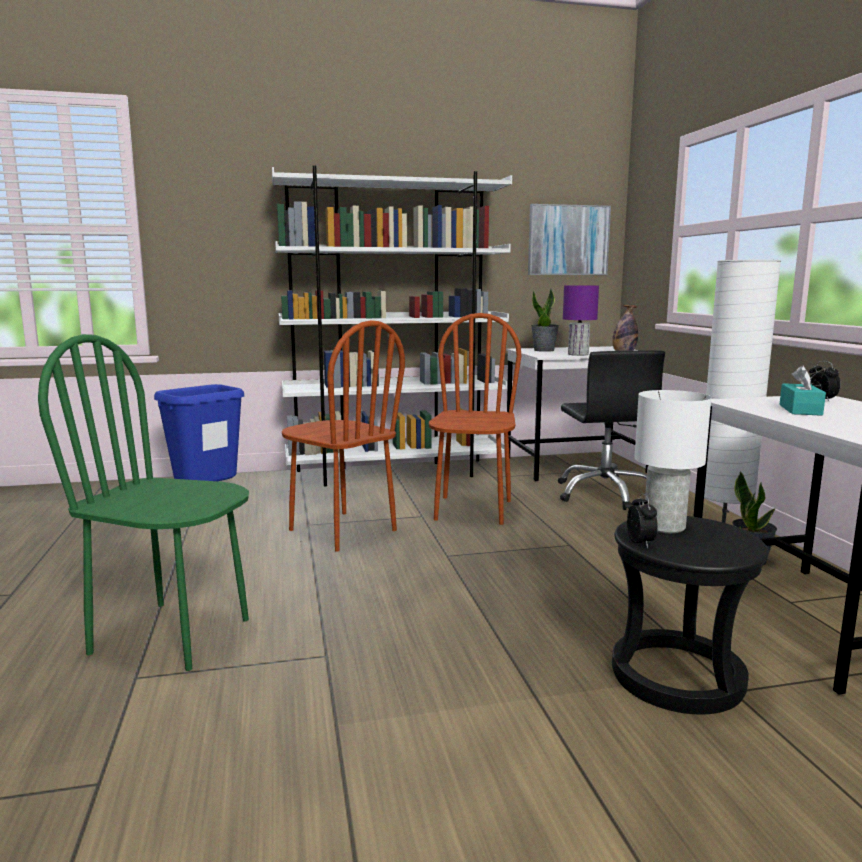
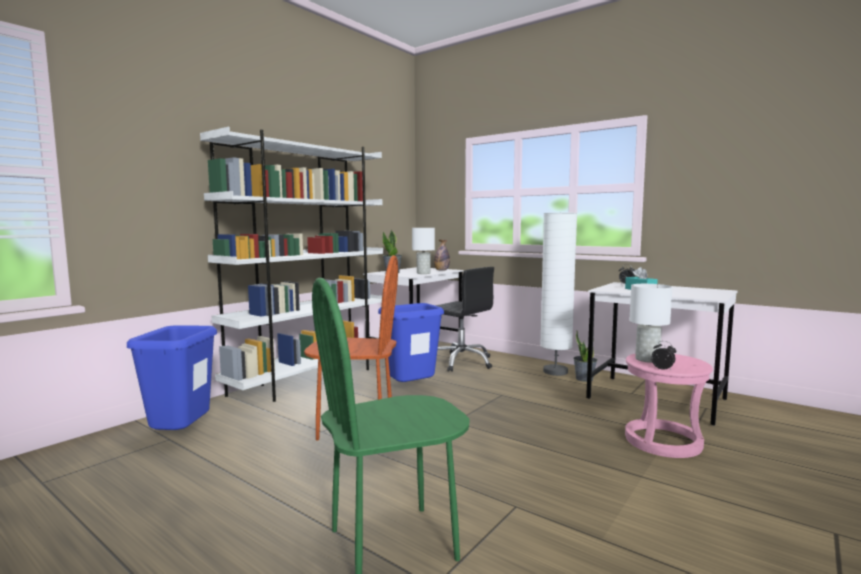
camera: 40 degrees left, 5 degrees down
brown chair [429,313,521,525] -> blue trash can [378,303,444,382]
picture [528,204,611,275] -> none
purple table lamp [563,285,599,356] -> white table lamp [412,228,435,274]
black stool [612,516,769,714] -> pink stool [625,353,713,458]

